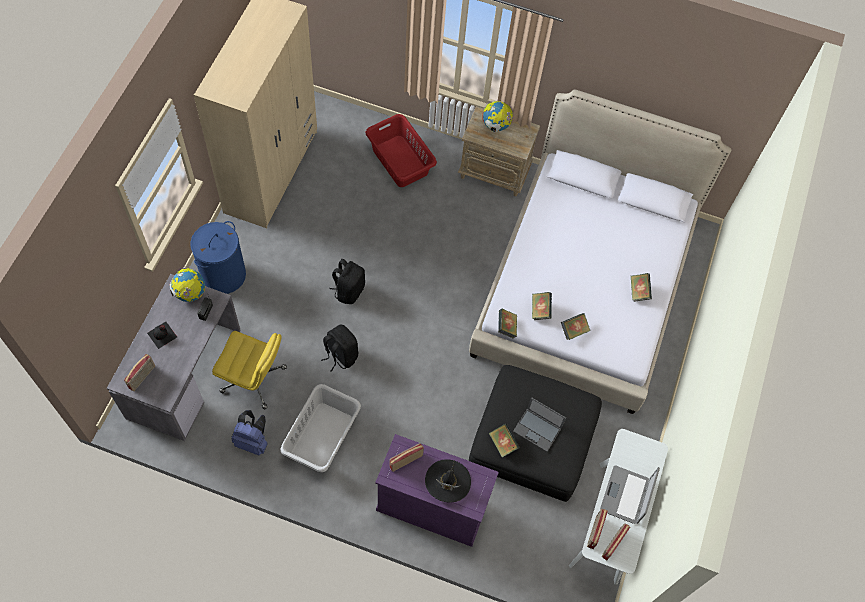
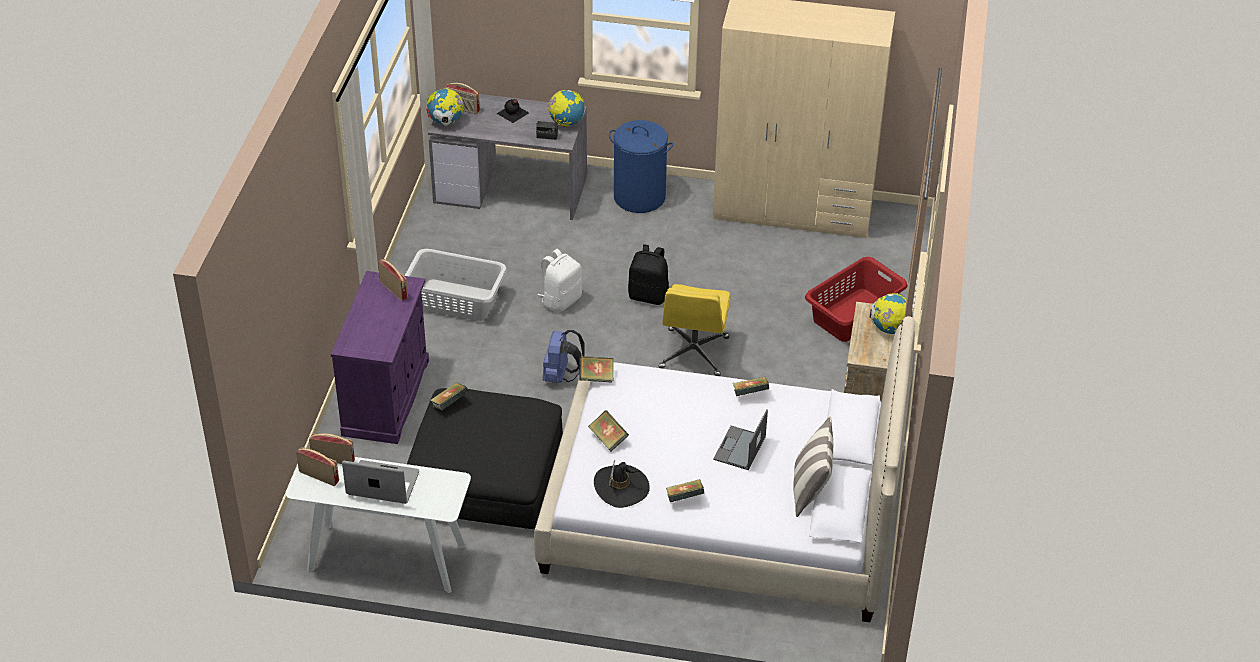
camera: 85 degrees right, 20 degrees down
yellow office chair [212,331,287,409] -> yellow office chair moved to [659,284,731,376]
blue backpack [232,410,268,455] -> blue backpack moved to [543,330,585,383]
black backpack [321,324,359,372] -> white backpack [538,249,582,312]
black hat [425,459,471,502] -> black hat moved to [594,460,650,508]
laptop [513,397,566,452] -> laptop moved to [713,409,768,470]
book [532,292,552,320] -> book moved to [733,377,769,396]
none -> globe [426,88,464,126]
none -> pillow [793,416,833,517]

